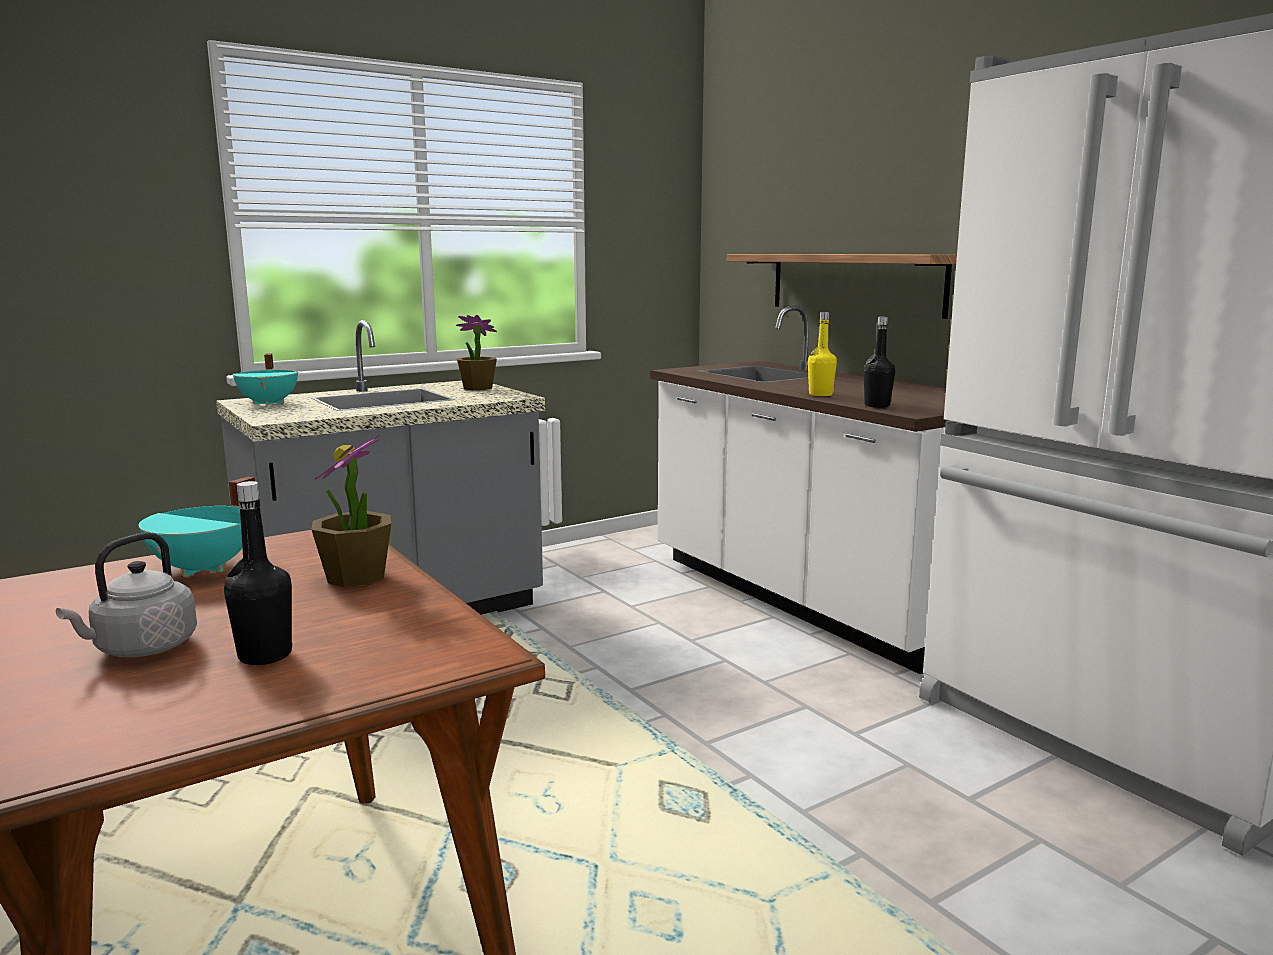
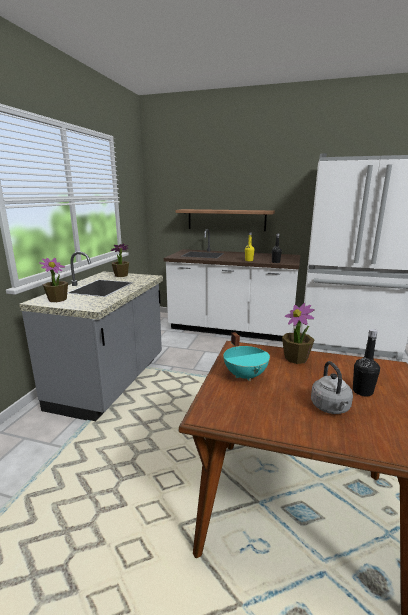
camera: 40 degrees left, 5 degrees up
turquoise cooking pot [232,353,298,406] -> potted plant [39,258,68,302]

